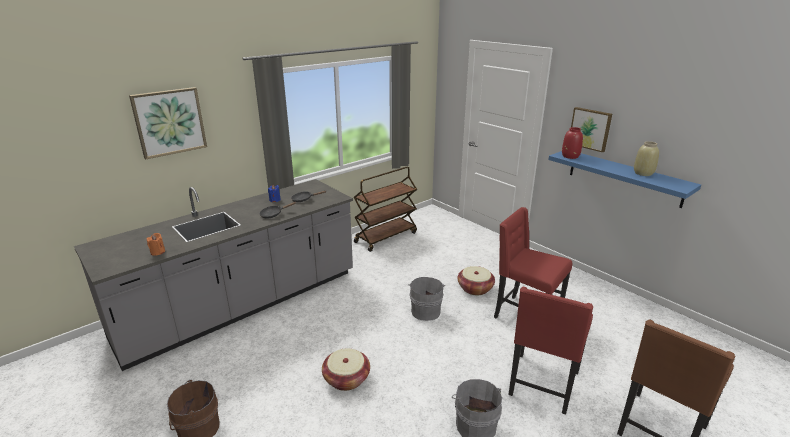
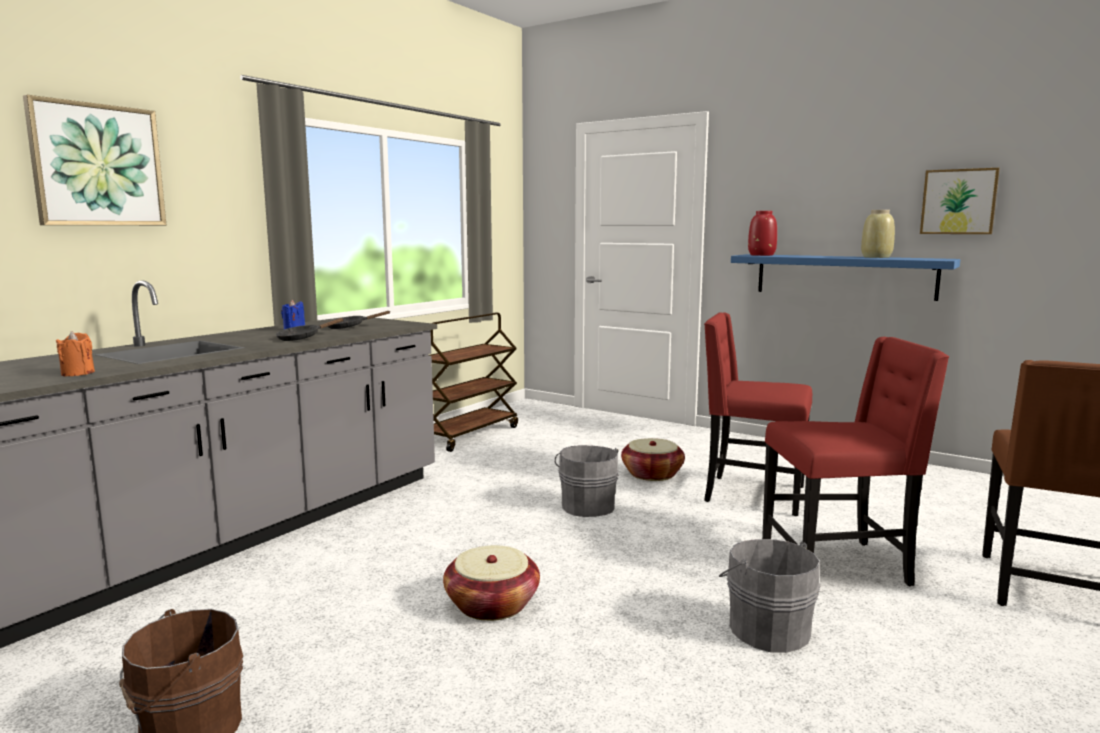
camera: 15 degrees left, 15 degrees down
red chair [508,287,593,414] -> red chair turned 105 degrees counterclockwise [762,337,949,586]
picture [571,107,612,153] -> picture moved to [920,168,1000,234]

